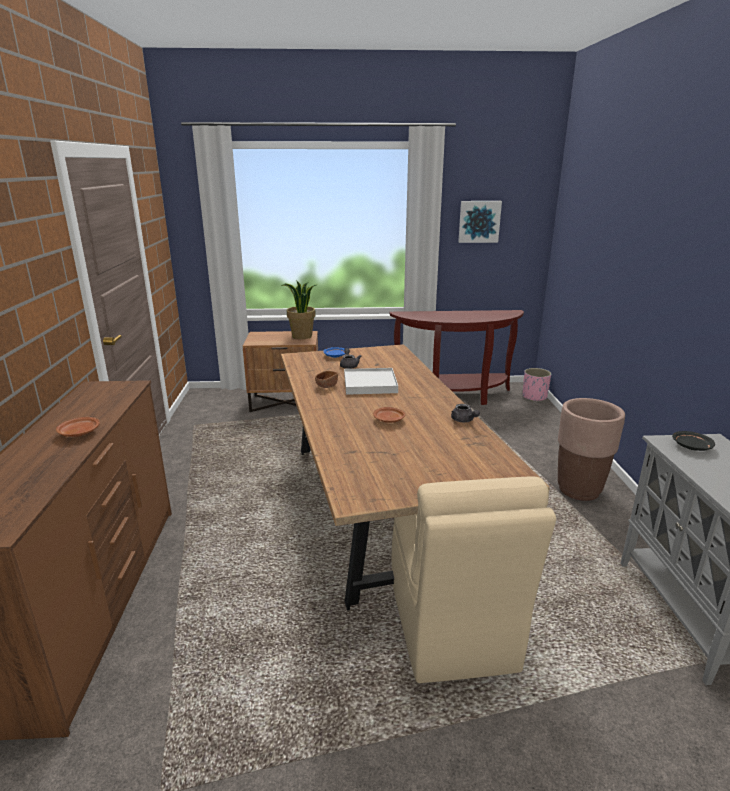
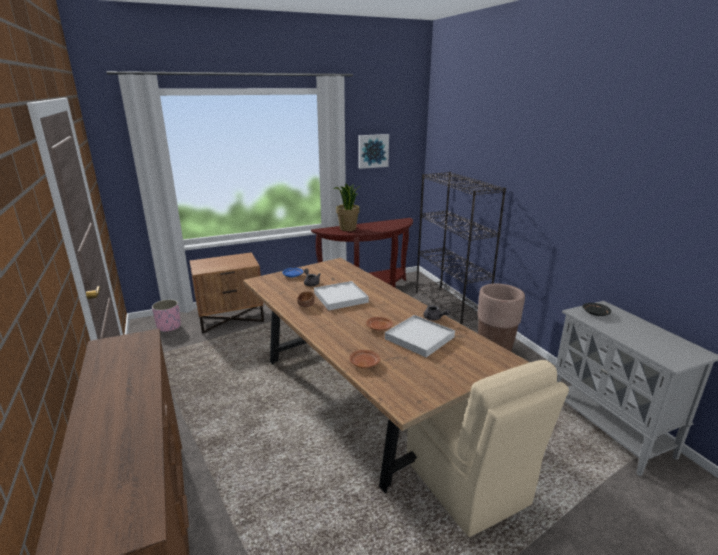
camera: 20 degrees left, 0 degrees up
brown plate [56,417,100,437] -> brown plate moved to [349,350,380,368]
potted plant [281,280,316,339] -> potted plant moved to [333,183,360,231]
pink planter [523,368,551,401] -> pink planter moved to [152,299,181,333]
none -> white tray [385,315,455,357]
none -> black bookcase [416,172,506,324]

